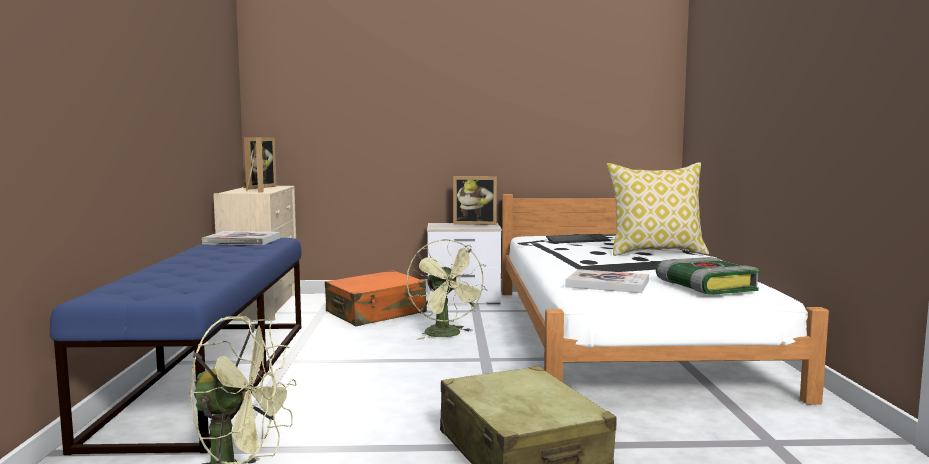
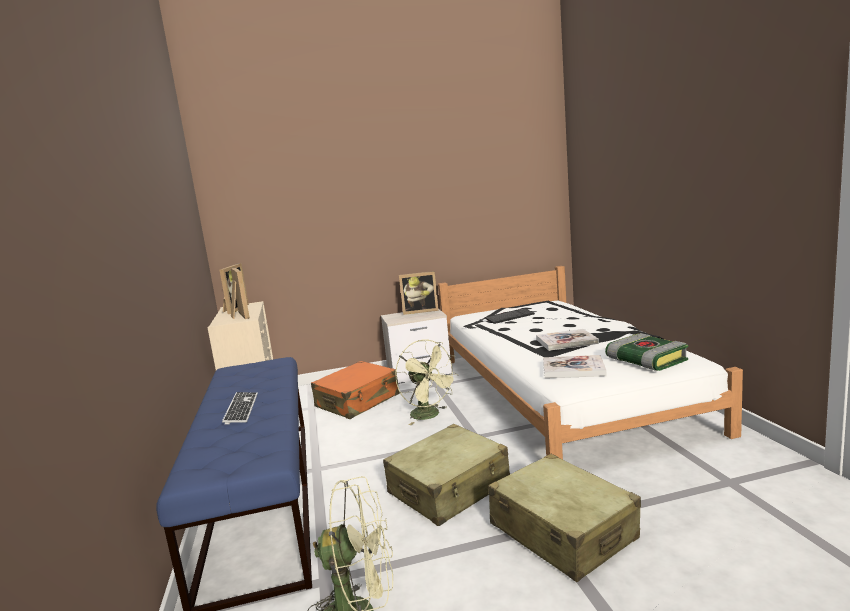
camera: 10 degrees left, 5 degrees up
book [202,231,281,245] -> book moved to [536,329,599,351]
pillow [607,162,709,256] -> none
none -> keyboard [222,392,258,425]
none -> beige suitcase [383,424,510,526]

